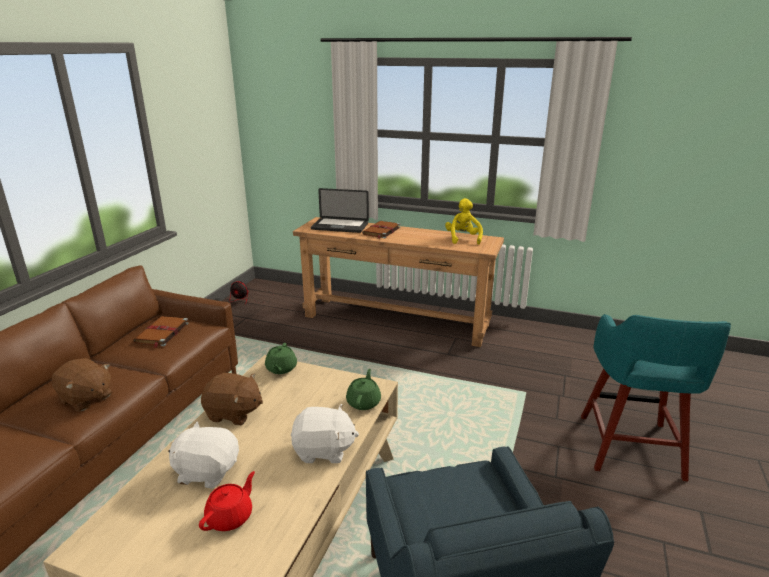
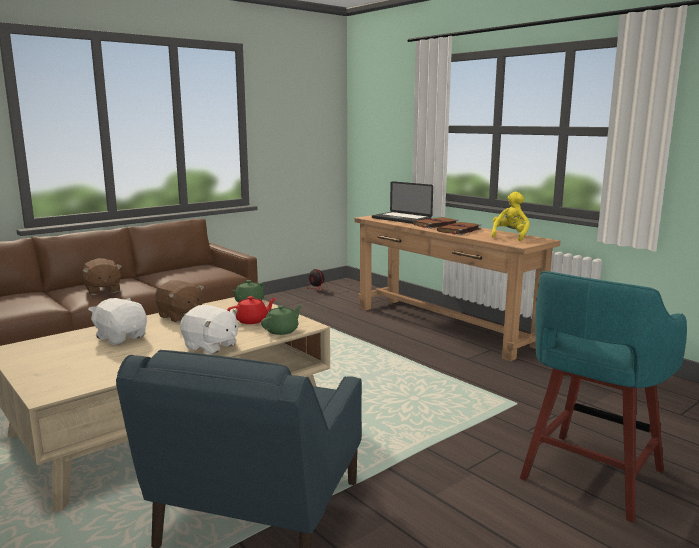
camera: 30 degrees right, 10 degrees down
brown book [133,316,189,348] -> brown book moved to [437,222,481,235]
red teapot [199,471,255,531] -> red teapot moved to [227,296,276,324]

